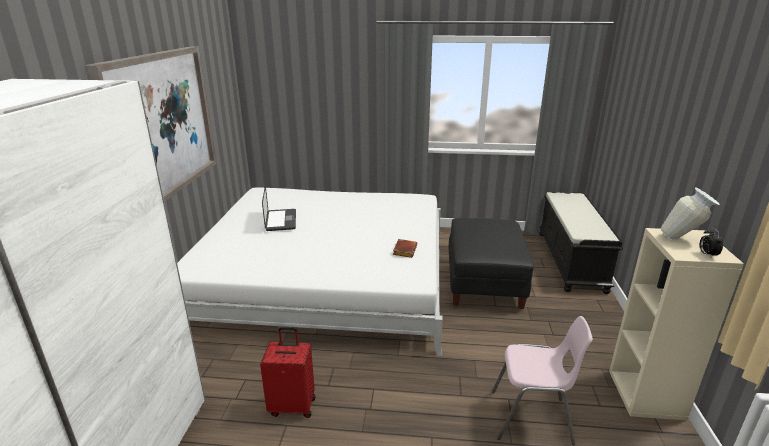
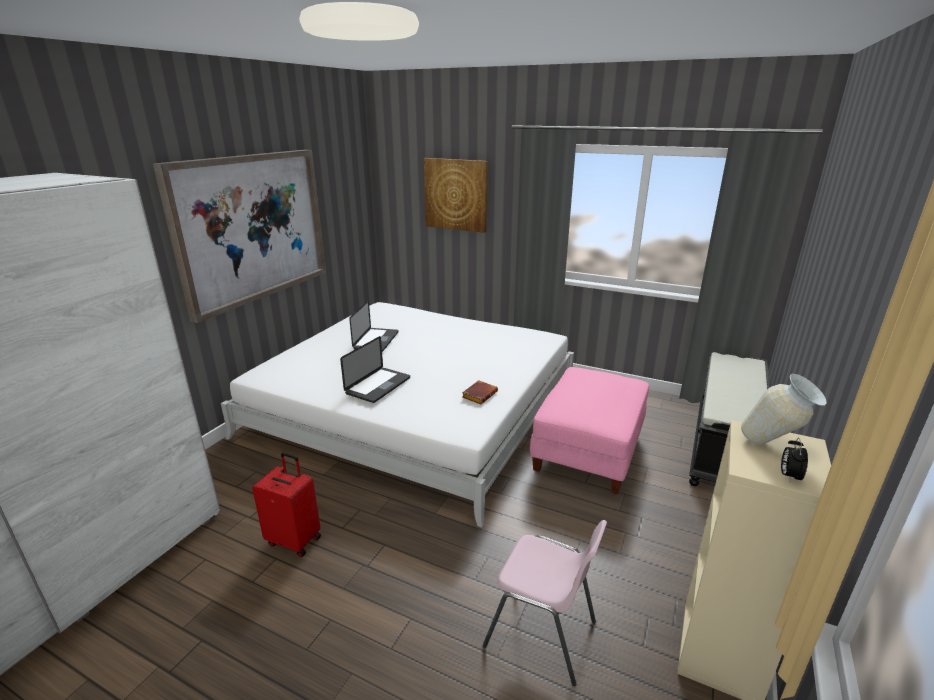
camera: 20 degrees right, 0 degrees up
black ottoman [449,218,534,310] -> pink ottoman [530,367,649,495]
none -> laptop [340,336,410,403]
none -> picture [424,158,488,233]

